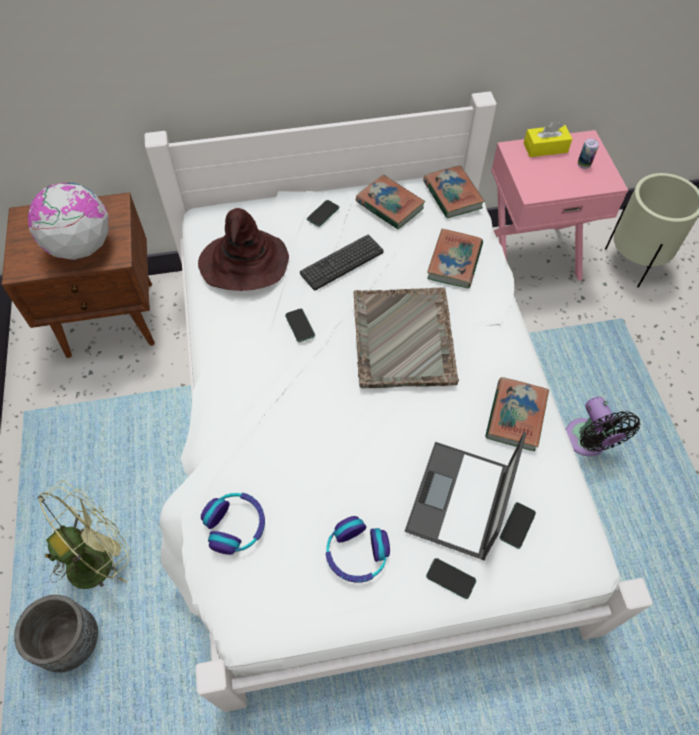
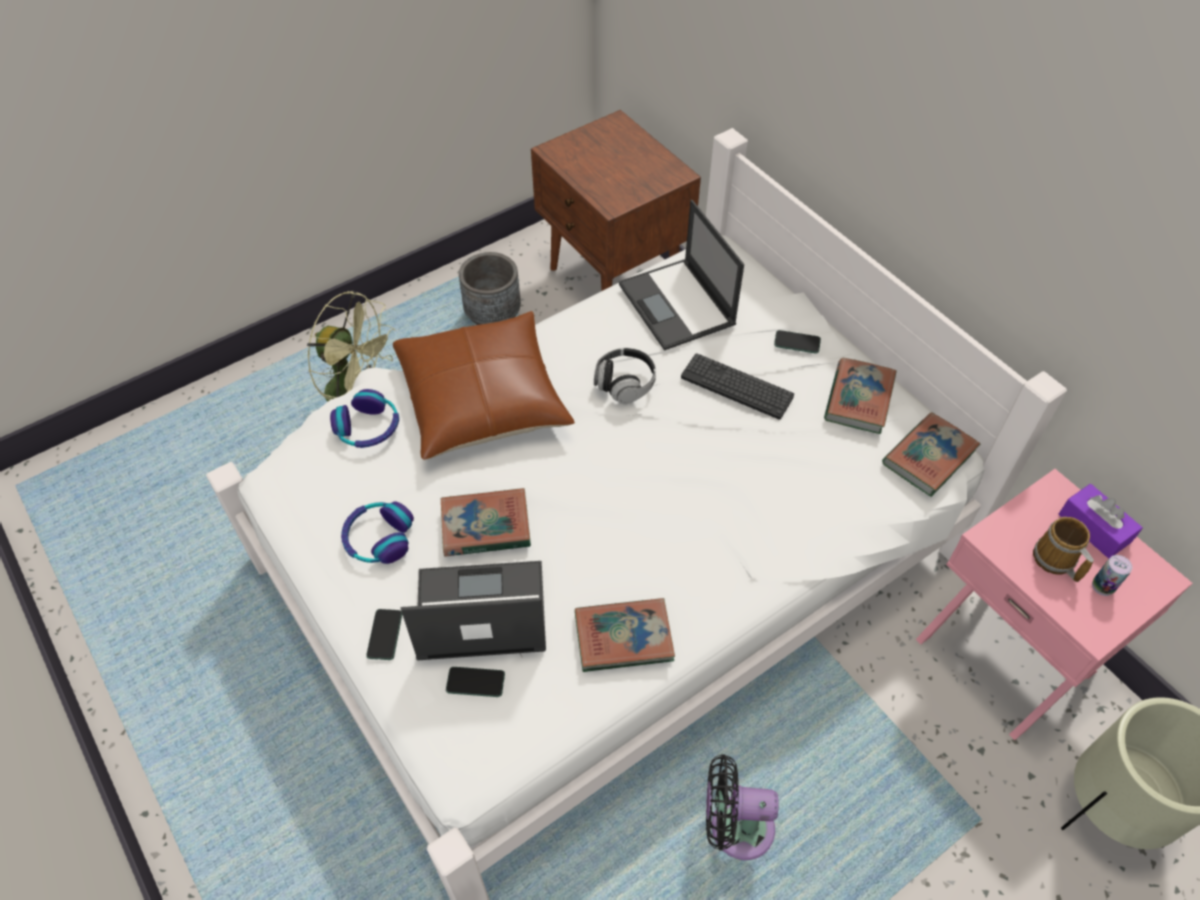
camera: 65 degrees right, 5 degrees down
grey planter [14,595,98,673] -> grey planter moved to [459,252,521,325]
globe [27,183,109,260] -> none
brown hat [198,208,289,291] -> laptop [619,200,744,351]
phone [285,308,315,342] -> headphones [594,348,656,404]
grey tray [354,287,459,388] -> none
book [427,229,483,288] -> book moved to [441,488,531,557]
yellow tissue box [524,121,572,157] -> purple tissue box [1059,484,1143,559]
black fan [566,397,640,456] -> black fan turned 45 degrees clockwise [706,754,779,860]
none -> brown pillow [393,311,575,460]
none -> mug [1033,517,1094,582]

